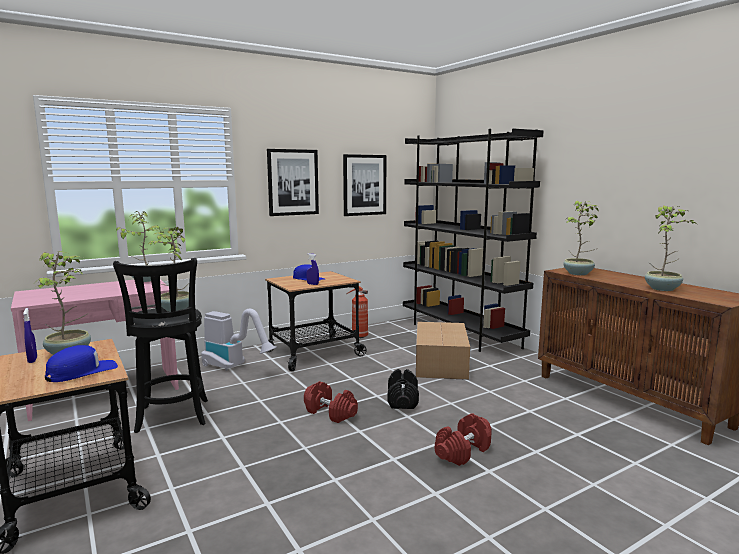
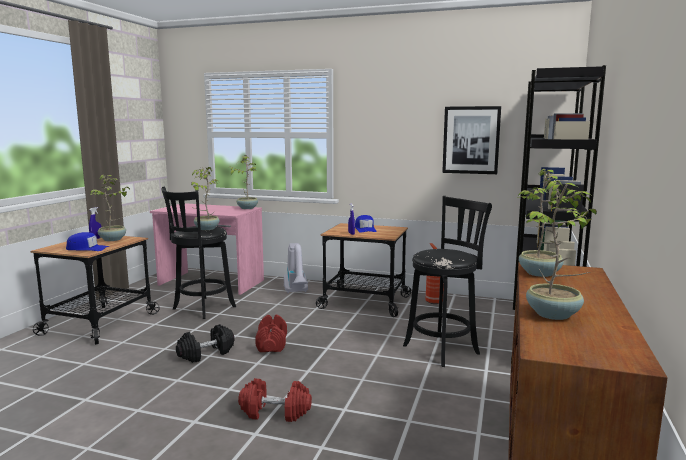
camera: 50 degrees right, 0 degrees up
picture [267,149,319,216] -> none
black dumbbell [388,369,419,409] -> black dumbbell moved to [176,324,235,363]
cardboard box [416,322,470,380] -> black stool [403,196,492,367]

